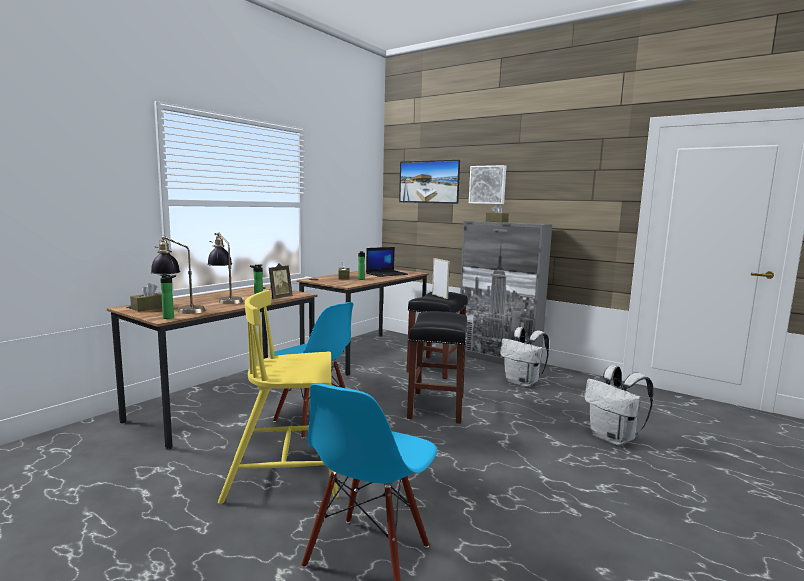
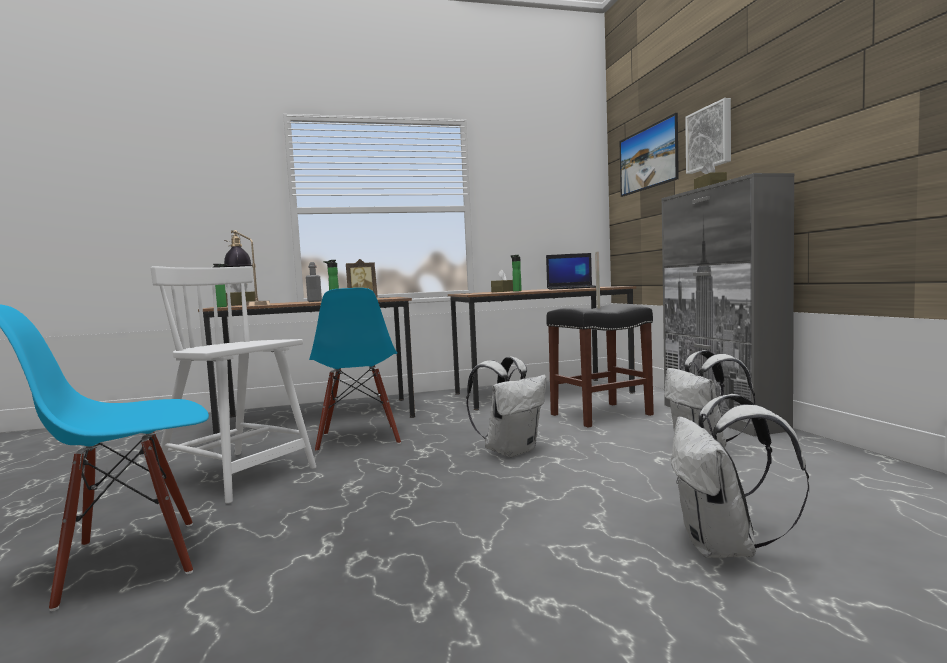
camera: 40 degrees right, 5 degrees down
table lamp [207,232,243,304] -> grey bottle [306,262,322,302]
yellow chair [218,290,339,504] -> white chair [151,266,316,504]
black stool [407,311,467,424] -> white backpack [466,357,547,457]

